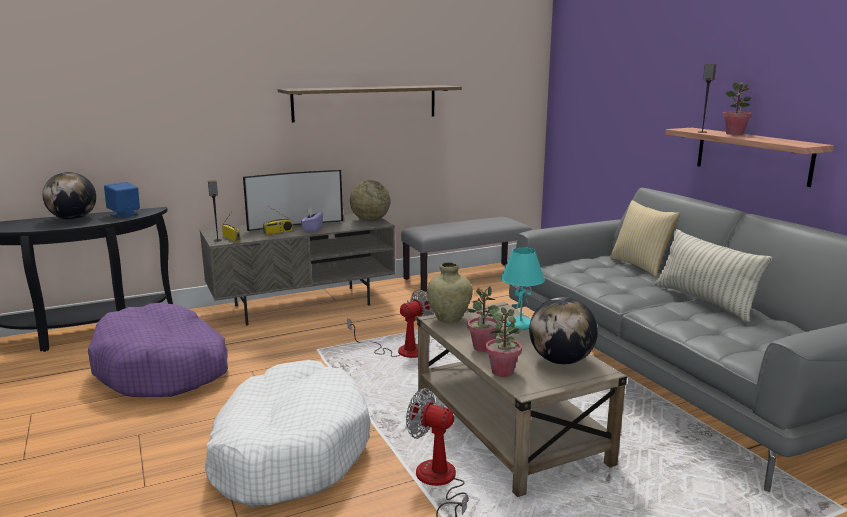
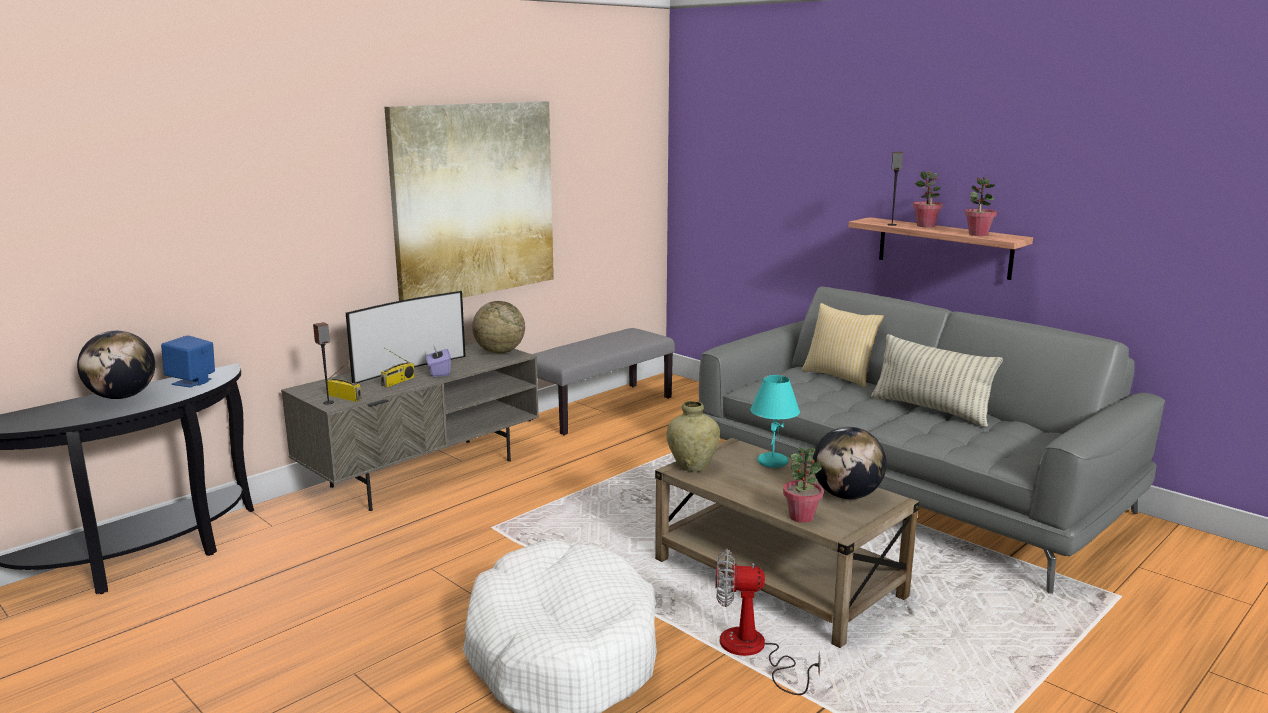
camera: 20 degrees left, 0 degrees up
purple dog bed [88,303,228,397] -> none
shelf [277,85,462,123] -> picture [384,101,554,301]
fan [347,290,434,358] -> none
potted plant [467,286,500,352] -> potted plant moved to [965,177,997,236]

